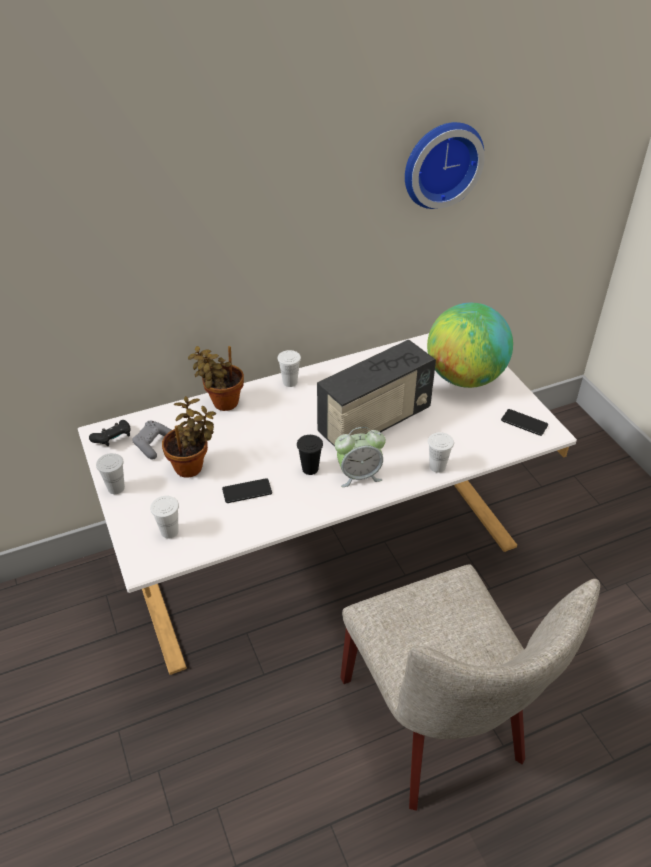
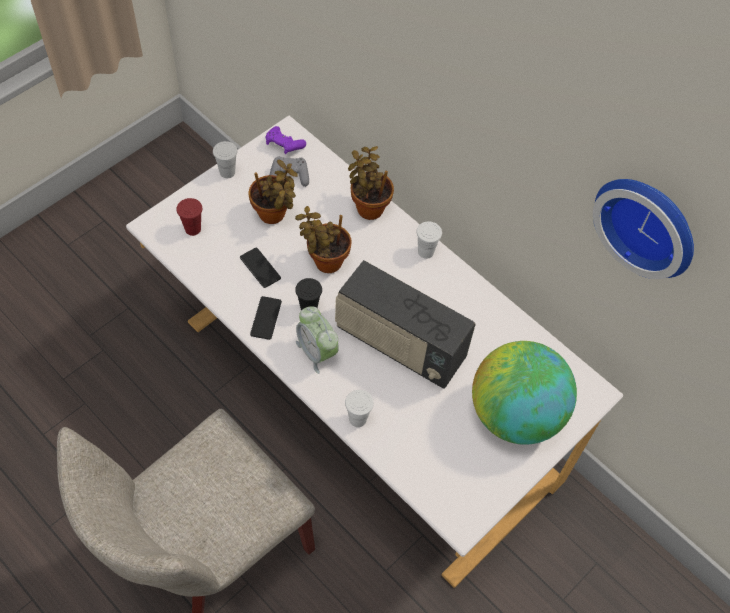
camera: 65 degrees right, 15 degrees up
black game controller [89,420,131,446] -> purple game controller [266,126,306,154]
white cup [150,496,179,538] -> red cup [176,198,202,236]
phone [501,409,548,436] -> phone moved to [250,296,282,340]
none -> potted plant [295,206,352,273]

